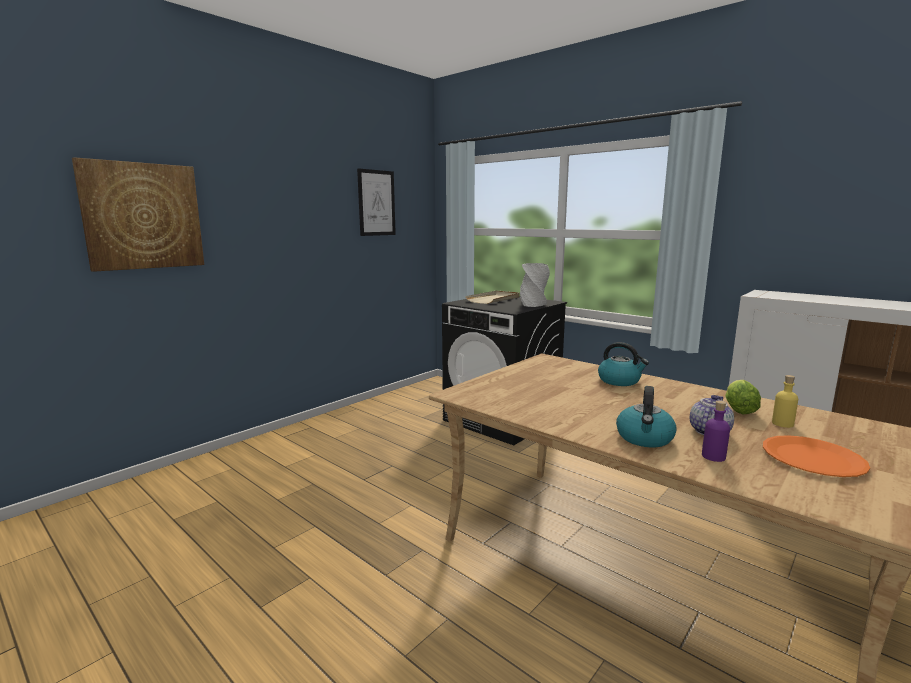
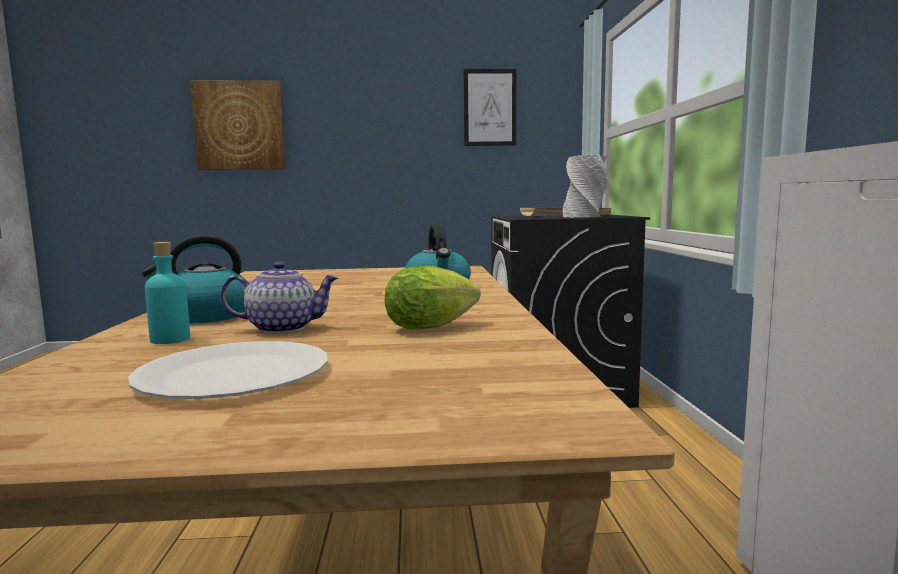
camera: 45 degrees right, 5 degrees down
purple bottle [702,401,730,462] -> turquoise bottle [145,242,190,344]
orange plate [763,435,870,477] -> white plate [128,341,328,399]
yellow bottle [772,375,798,428] -> none

